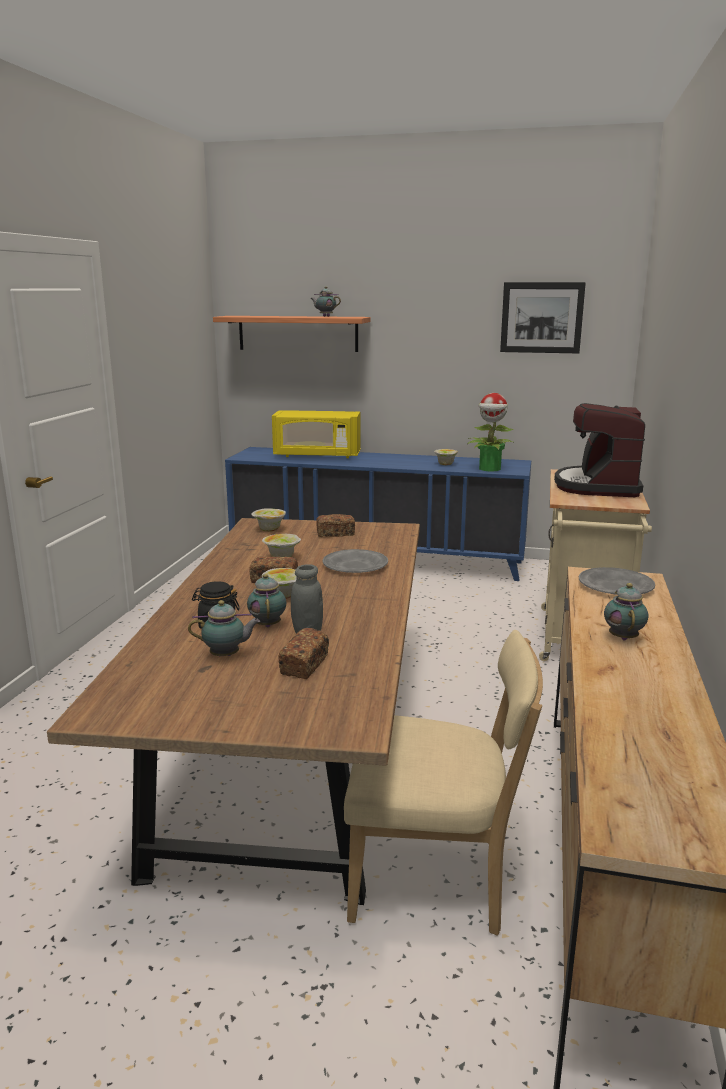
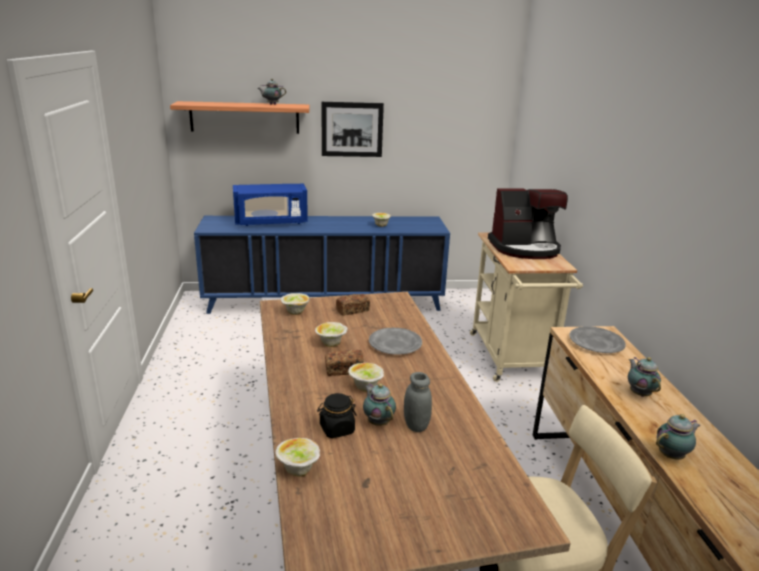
camera: 20 degrees left, 5 degrees up
teapot [188,600,260,656] -> teapot moved to [656,414,701,460]
yellow microwave [272,410,360,458] -> blue microwave [233,183,308,226]
bread [278,628,329,679] -> none
potted plant [467,393,514,471] -> none
picture [500,282,586,353] -> picture moved to [322,102,384,157]
coffee machine [554,403,645,497] -> coffee machine turned 90 degrees counterclockwise [488,188,568,259]
none -> bowl [275,438,320,477]

